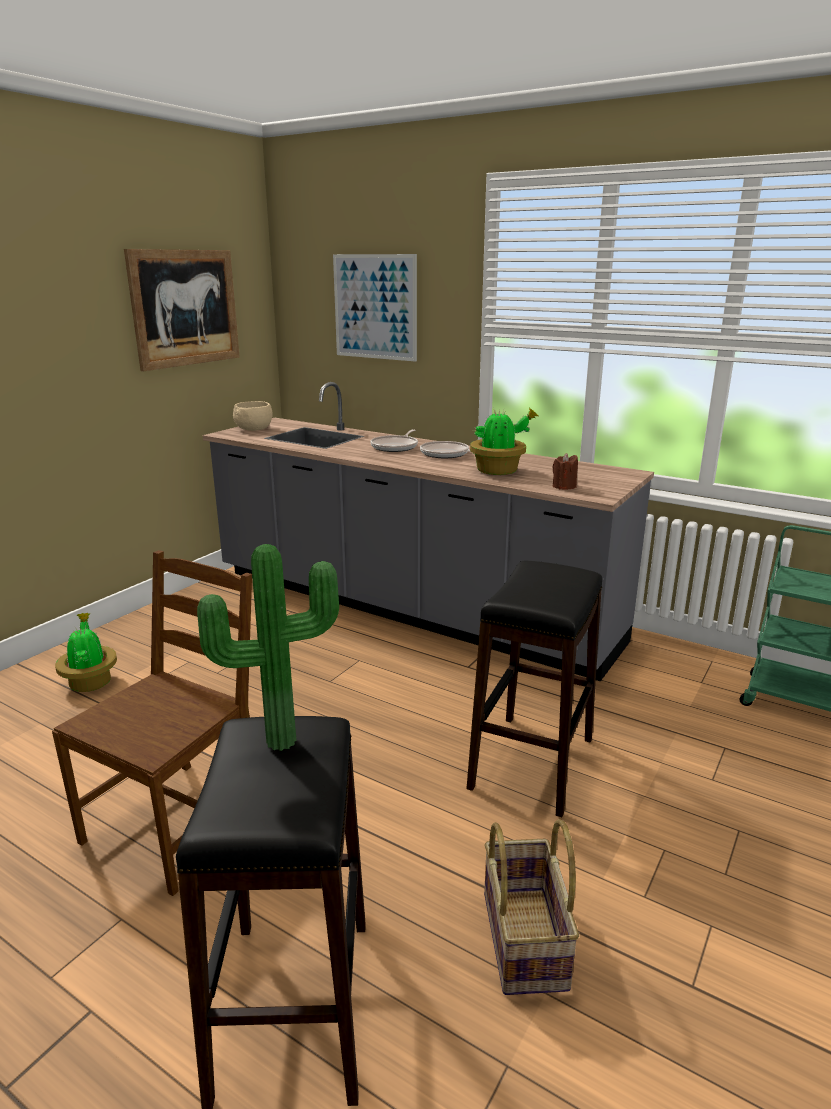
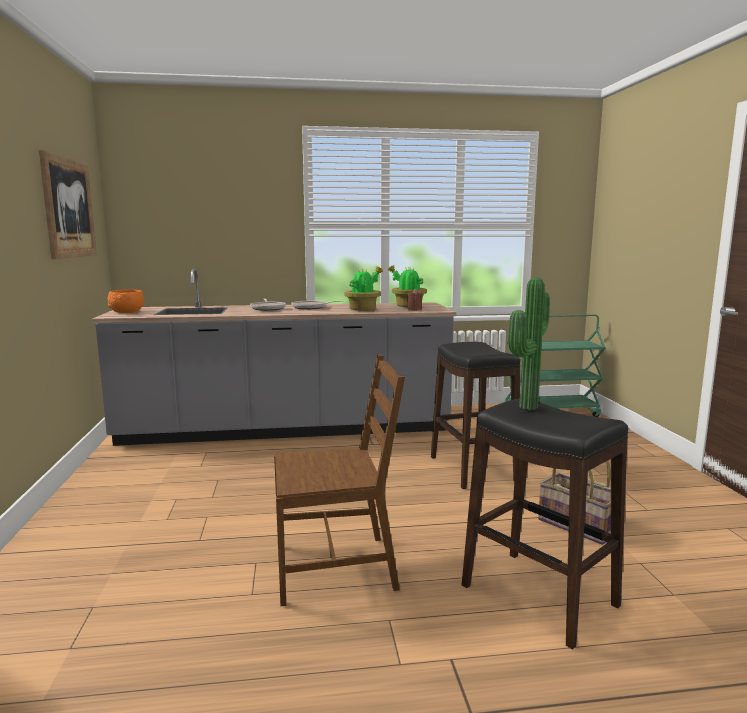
camera: 40 degrees left, 10 degrees down
brown chair [52,550,252,896] -> brown chair turned 90 degrees clockwise [274,355,405,606]
potted plant [55,613,117,692] -> potted plant moved to [388,265,427,307]
beige bowl [233,401,273,431] -> orange bowl [107,289,144,313]
picture [333,254,417,362] -> none

